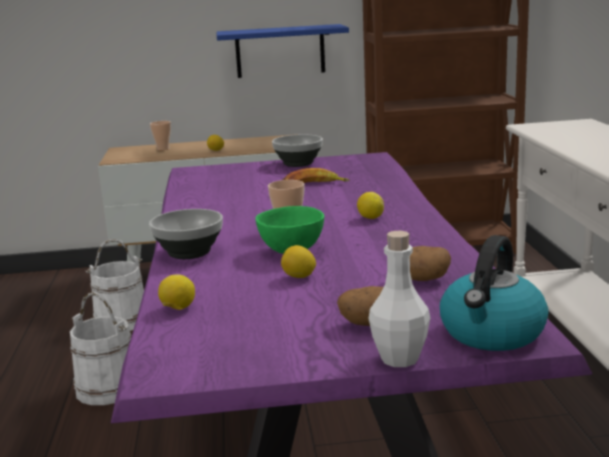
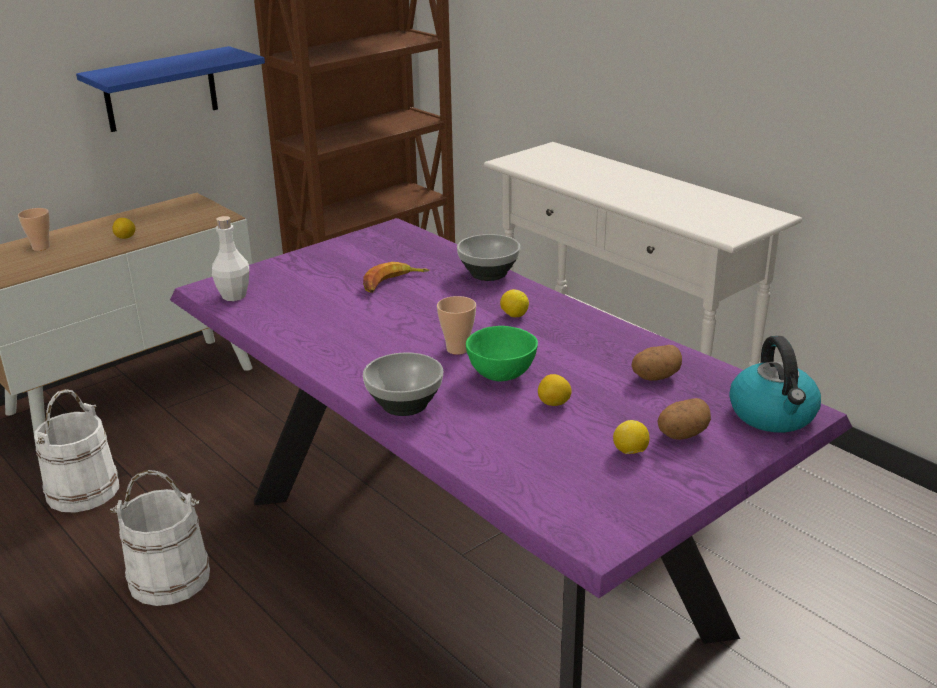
camera: 35 degrees left, 10 degrees up
lemon [158,274,195,310] -> lemon moved to [613,420,649,454]
bowl [272,134,323,167] -> bowl moved to [457,234,520,281]
white bottle [368,231,430,367] -> white bottle moved to [212,216,249,301]

